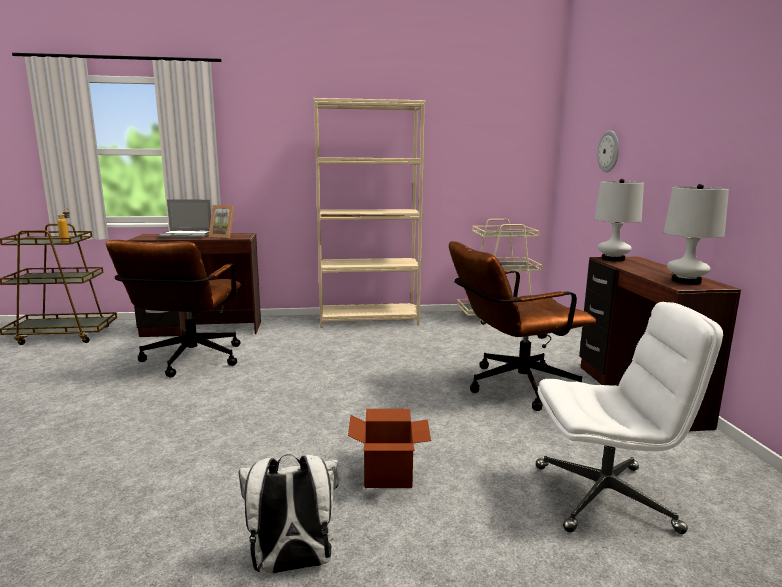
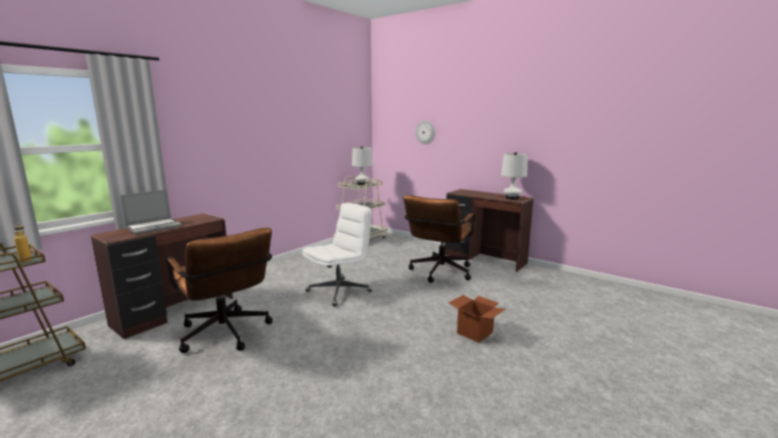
camera: 45 degrees left, 0 degrees up
picture frame [209,205,234,238] -> none
white backpack [239,454,339,573] -> none
beige bookcase [314,98,425,328] -> none
white office chair [536,302,723,534] -> white office chair moved to [302,203,372,306]
white table lamp [594,179,644,261] -> white table lamp moved to [352,146,373,185]

